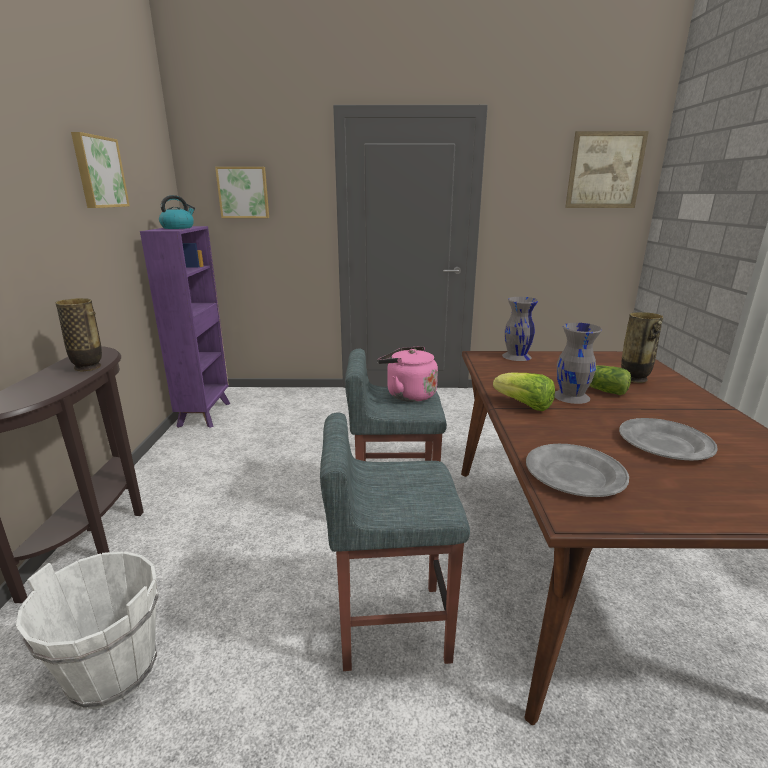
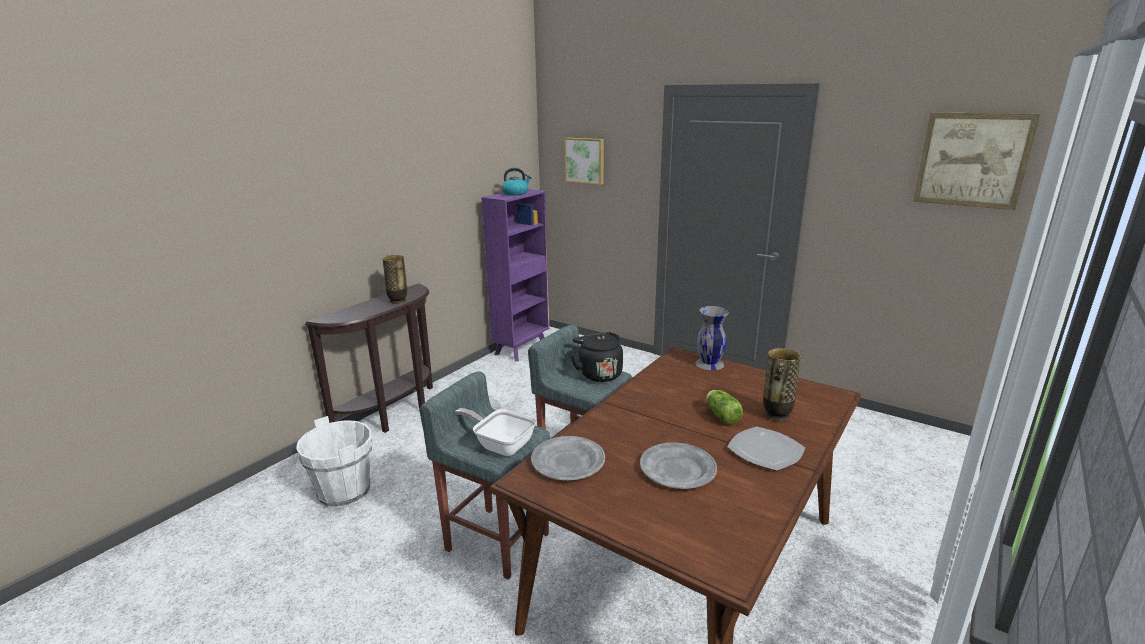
camera: 35 degrees right, 0 degrees up
picture [71,132,130,208] -> none
pink kettle [377,346,438,402] -> black kettle [571,332,623,382]
lettuce [493,372,555,411] -> none
grey vase [555,323,602,404] -> none
none -> frying pan [455,408,537,456]
none -> plate [727,427,805,471]

